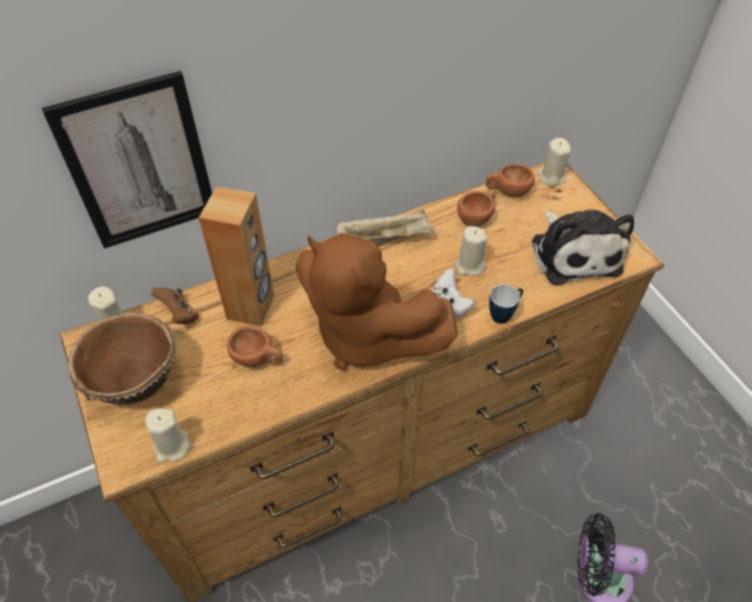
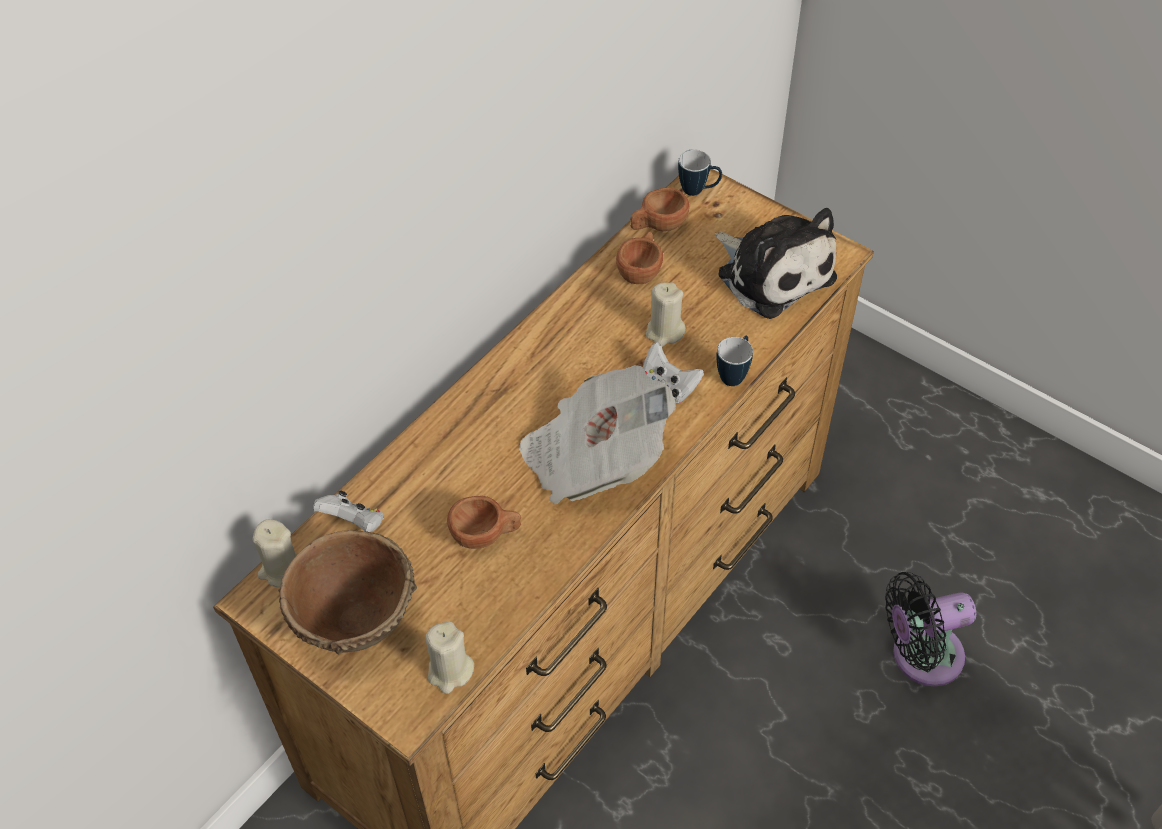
camera: 25 degrees left, 0 degrees up
picture [42,71,212,249] -> none
brown game controller [151,288,199,324] -> white game controller [313,491,384,532]
brown speaker [199,187,275,326] -> none
brown plush toy [295,233,458,371] -> newspaper [519,365,676,504]
beige tray [336,209,435,246] -> none
beige candle [537,138,571,187] -> mug [678,149,722,196]

